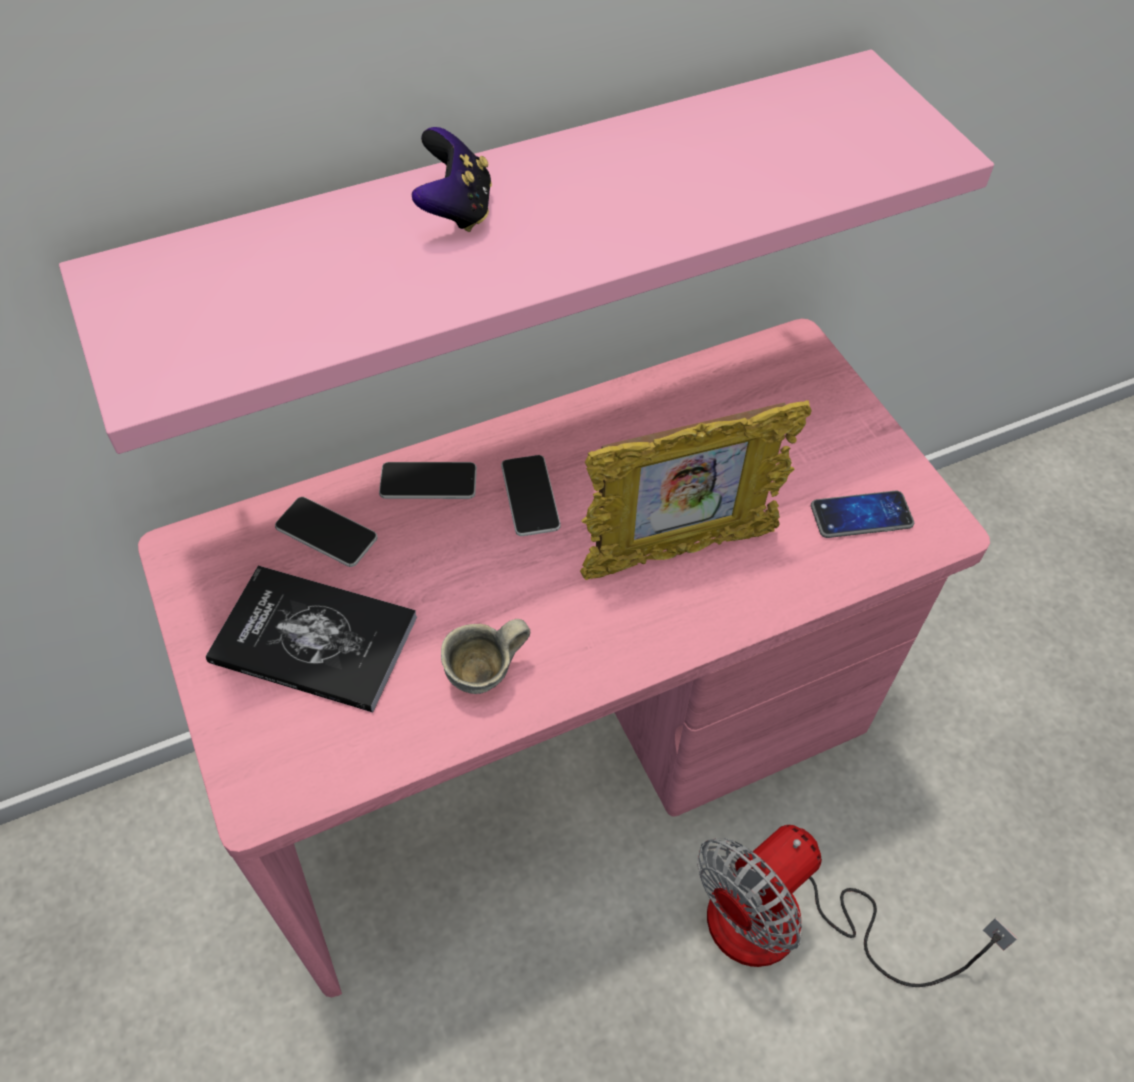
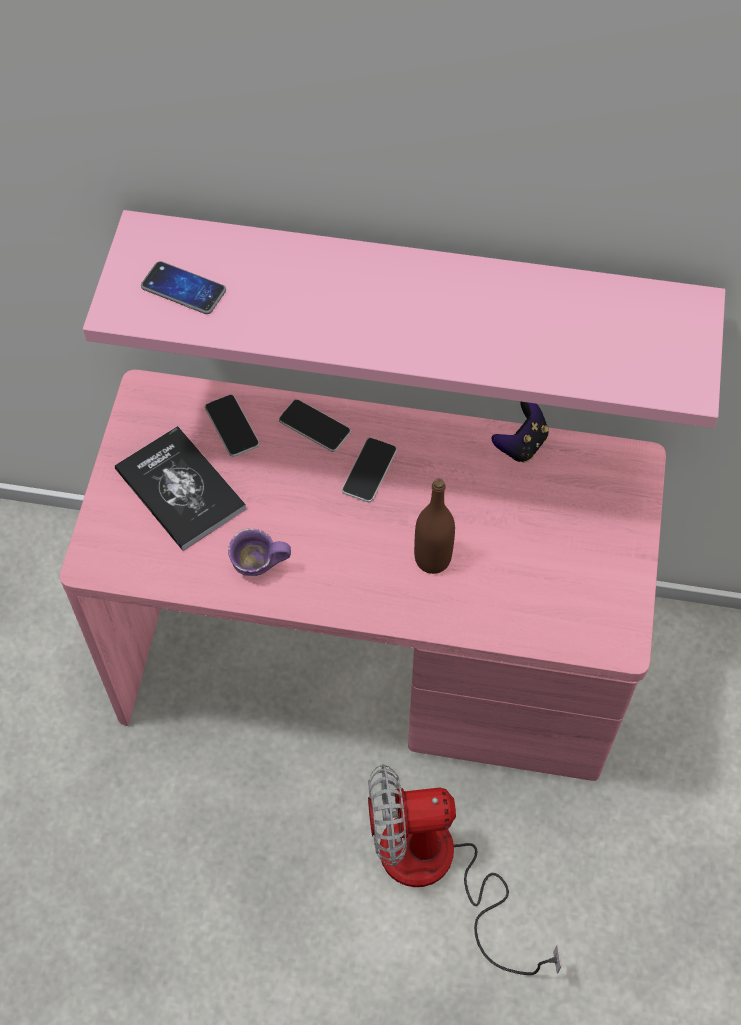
camera: 35 degrees right, 5 degrees up
game controller [412,127,492,232] -> game controller moved to [492,402,549,462]
grey mug [441,619,530,694] -> purple mug [228,528,291,576]
picture frame [580,400,811,580] -> brown bottle [414,478,455,574]
phone [811,491,914,538] -> phone moved to [141,261,226,314]

